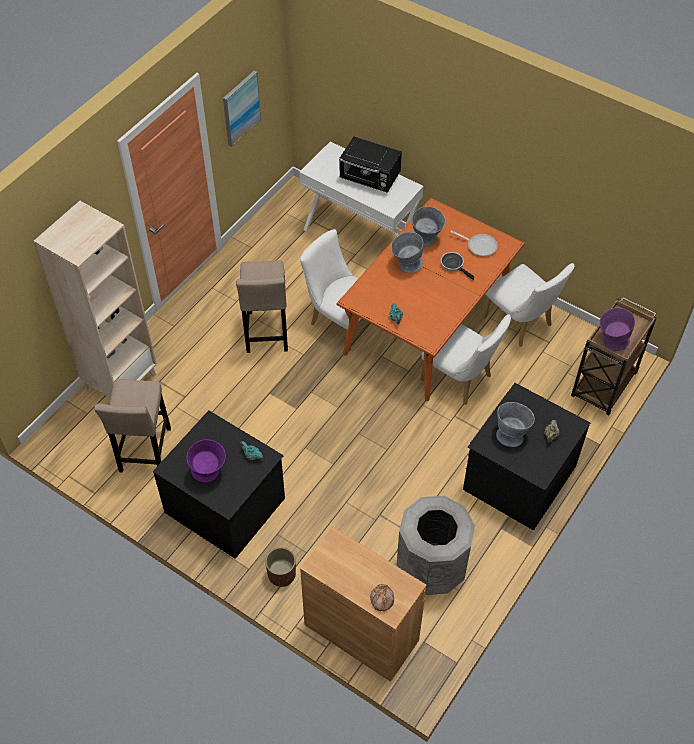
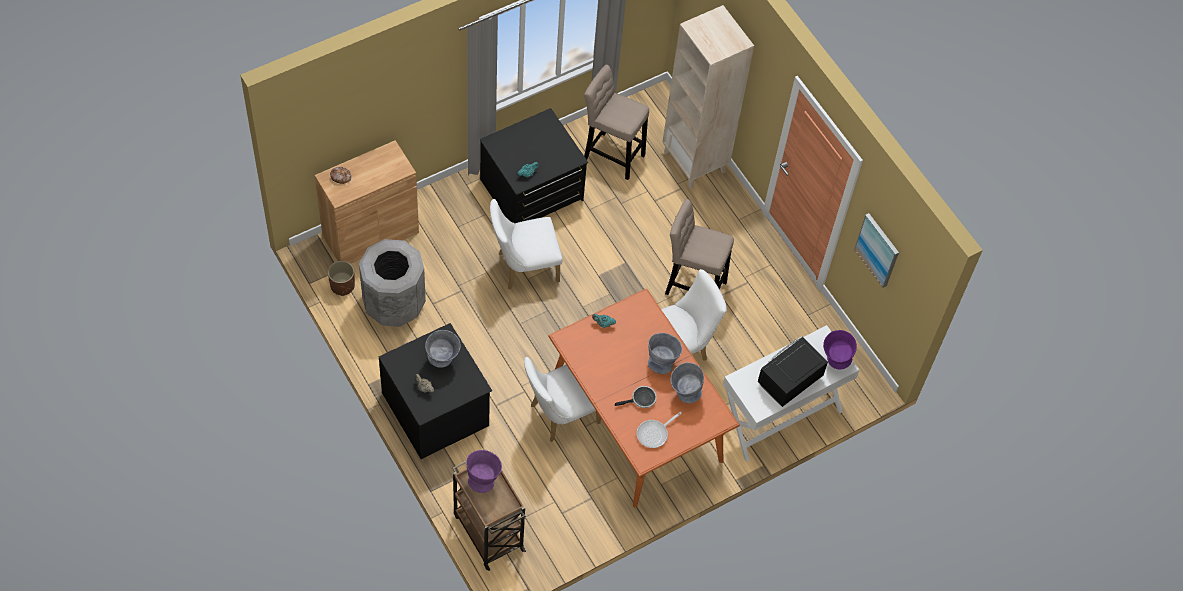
camera: 110 degrees right, 5 degrees up
purple bowl [187,439,226,483] -> purple bowl moved to [823,330,857,369]
brown planter [265,547,296,587] -> brown planter moved to [328,261,355,296]
white chair [483,263,575,347] -> white chair moved to [490,199,563,290]

